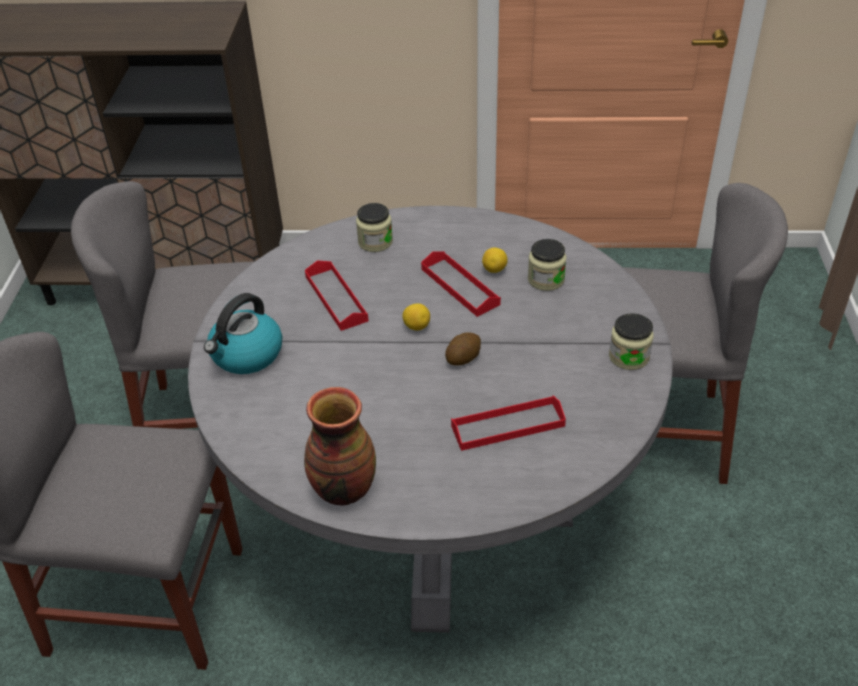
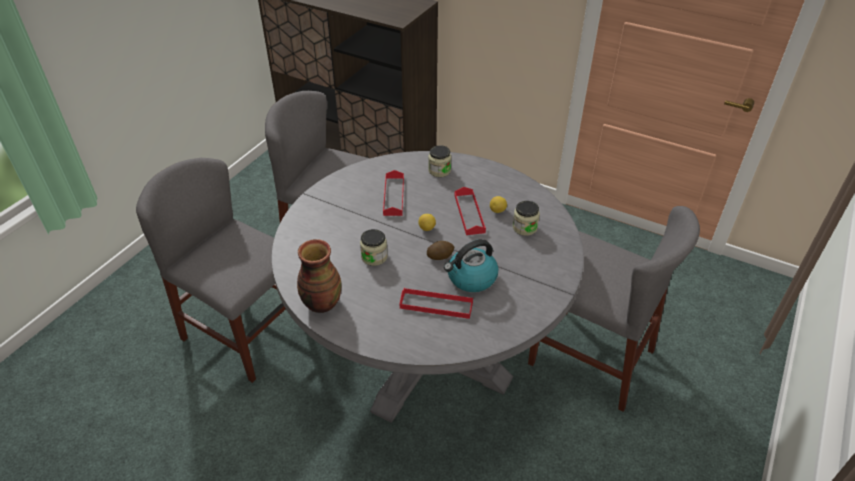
camera: 25 degrees right, 0 degrees up
kettle [204,293,282,374] -> kettle moved to [444,239,499,292]
jar [609,313,654,370] -> jar moved to [360,229,387,266]

